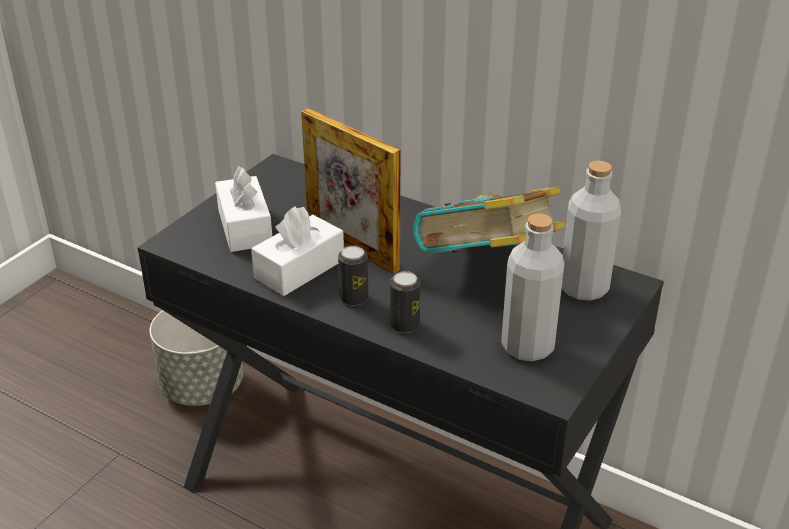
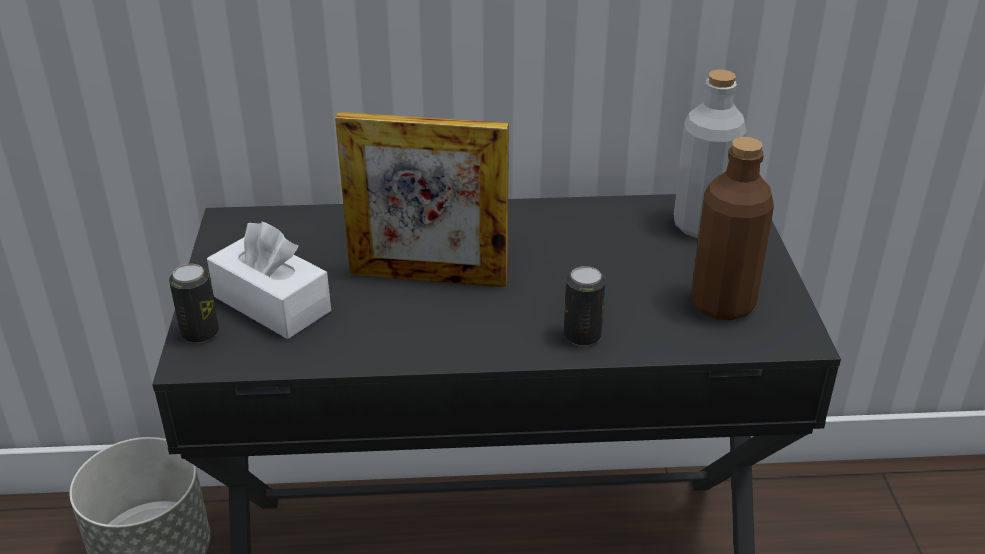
camera: 35 degrees left, 0 degrees up
white tissue box [251,206,344,296] -> none
can [338,246,368,306] -> can moved to [169,264,219,343]
book [413,186,565,253] -> none
grey bottle [501,213,564,362] -> brown bottle [691,137,774,320]

